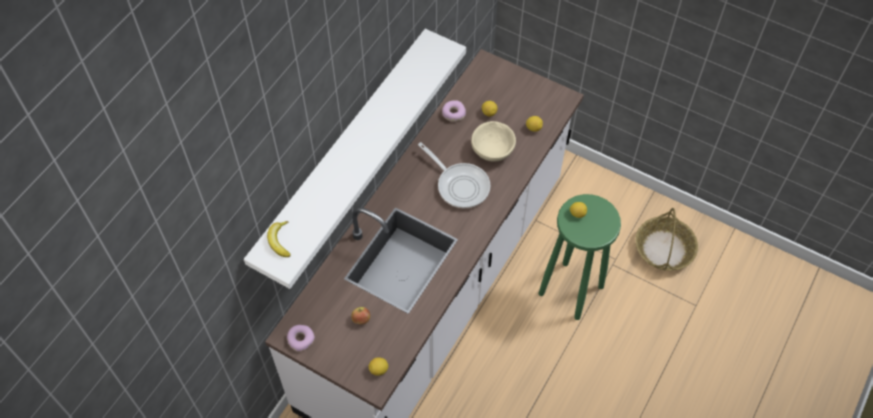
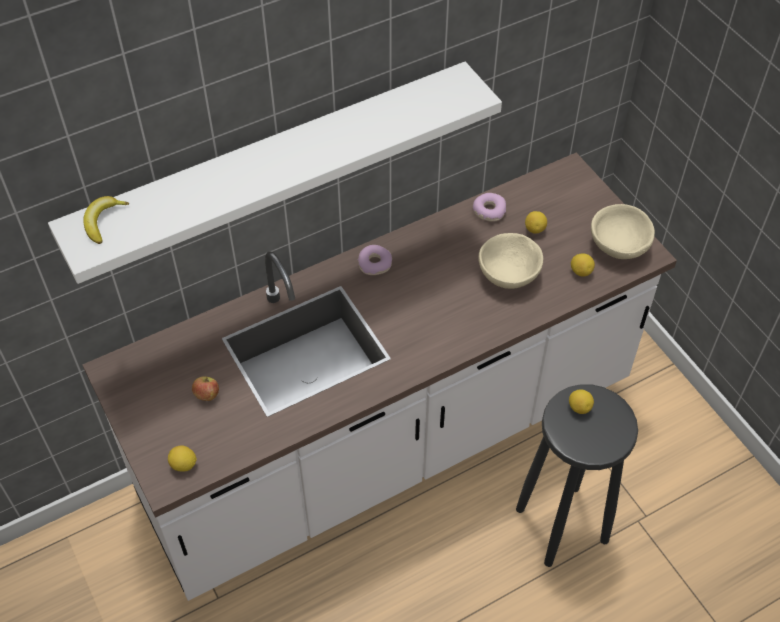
camera: 30 degrees right, 5 degrees down
donut [287,325,315,351] -> donut moved to [357,245,392,275]
frying pan [418,142,490,208] -> none
green stool [539,194,621,320] -> black stool [516,384,638,567]
basket [635,208,698,271] -> none
none -> beige bowl [591,204,655,259]

